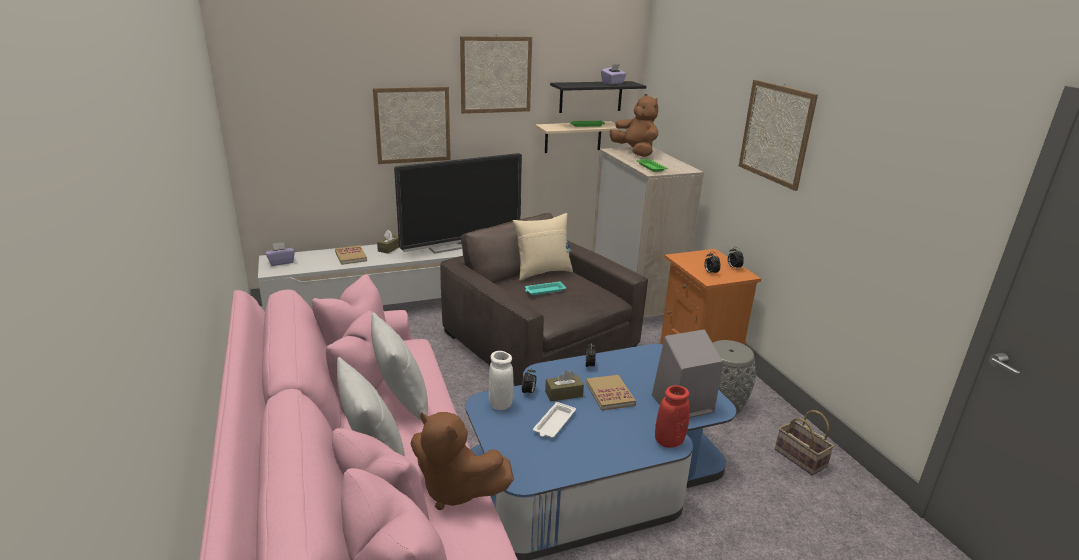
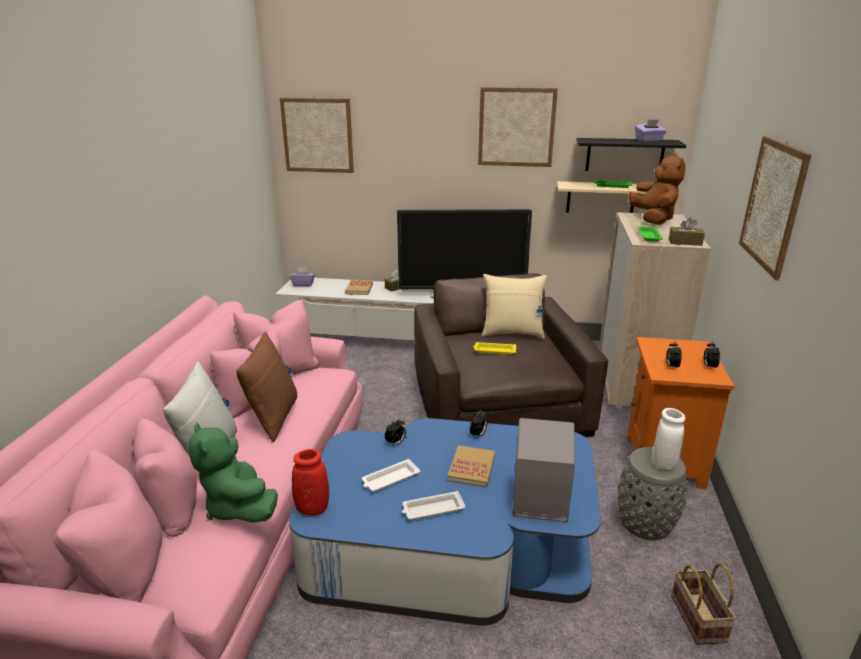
camera: 30 degrees right, 0 degrees up
grey pillow [371,312,428,421] -> brown pillow [236,332,297,442]
picture [373,85,451,164] -> picture moved to [280,96,354,173]
brown plush toy [411,412,514,510] -> green plush toy [188,423,278,523]
white vase [489,351,514,410] -> white vase moved to [652,408,686,470]
turquoise tray [525,281,566,295] -> yellow tray [473,342,516,355]
brown tissue box [545,370,584,401] -> brown tissue box moved to [669,218,705,246]
red vase [655,385,690,448] -> red vase moved to [292,449,329,515]
none -> white tray [402,491,465,520]

